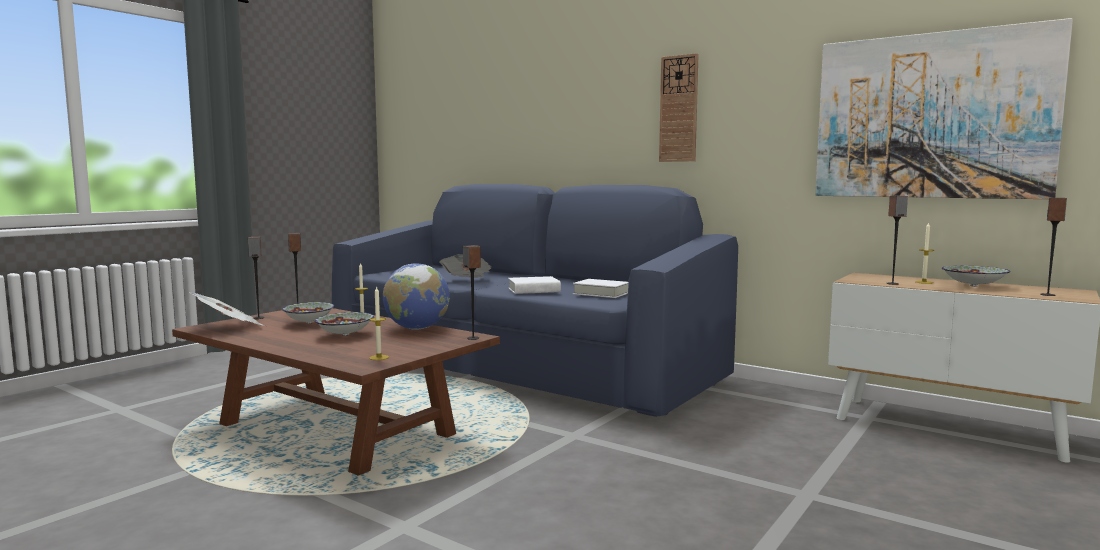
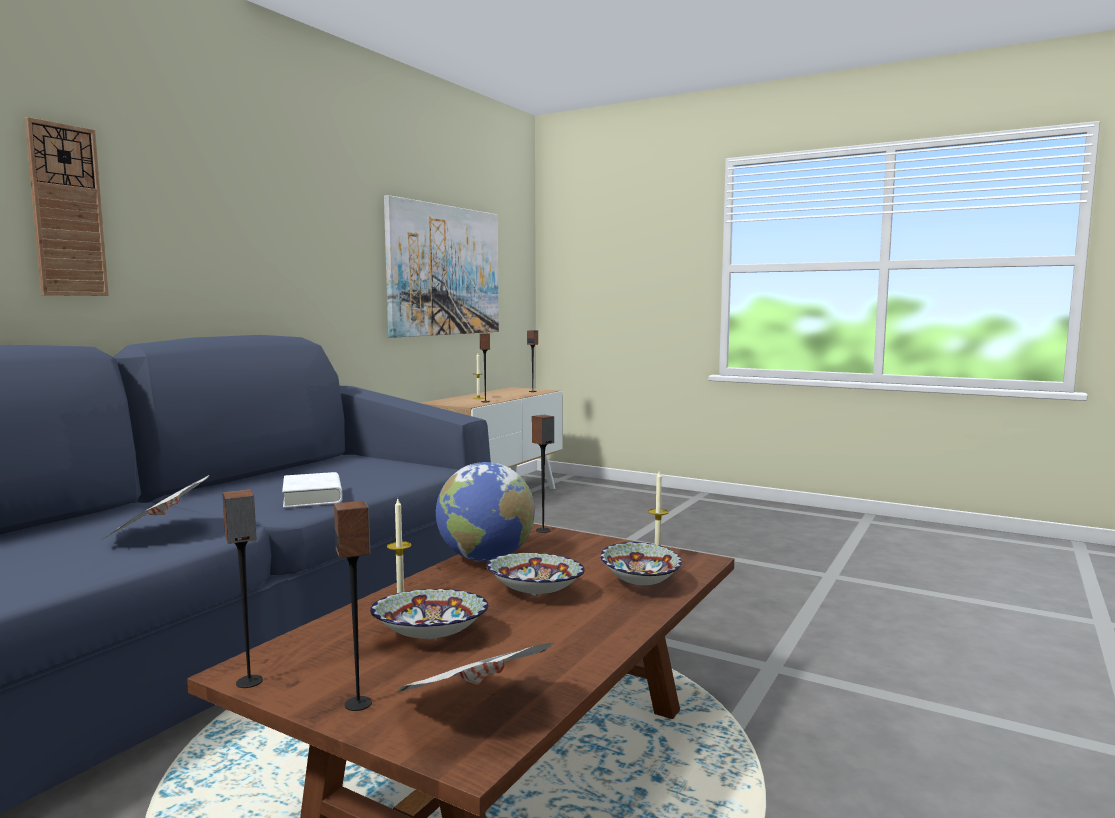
camera: 95 degrees left, 0 degrees up
white book [573,279,628,298] -> none
wall clock [659,53,699,162] -> wall clock moved to [25,117,109,296]
bowl [942,266,1010,287] -> bowl moved to [601,542,682,585]

